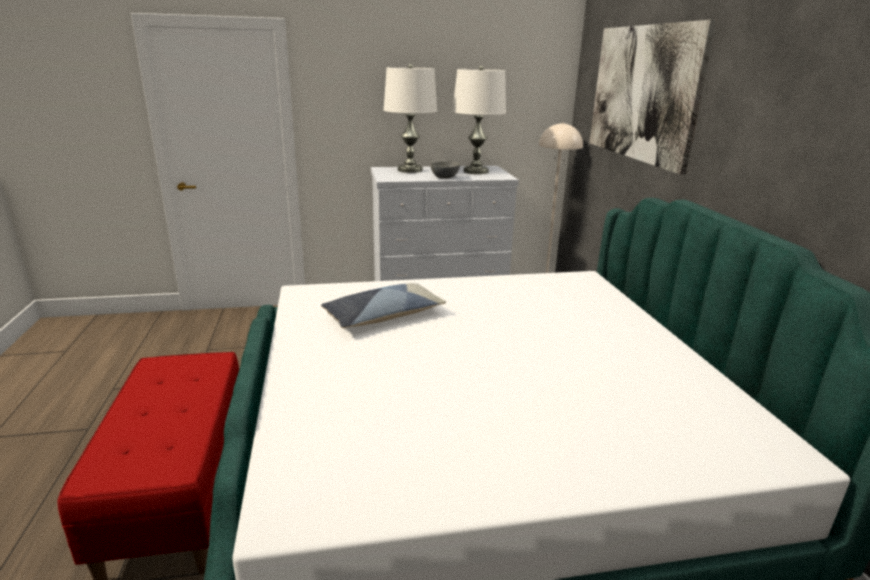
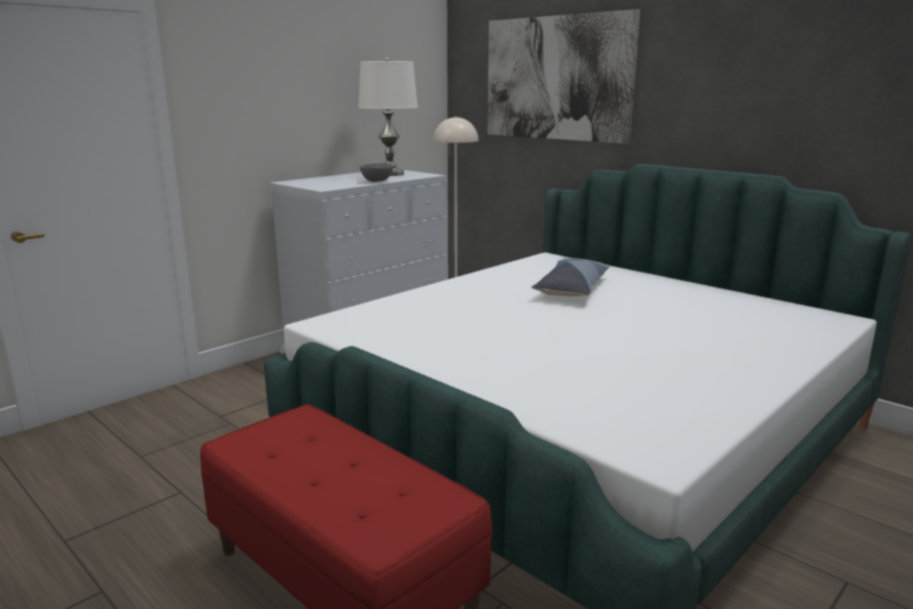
camera: 35 degrees left, 5 degrees down
pillow [321,283,446,328] -> pillow moved to [531,258,610,296]
white table lamp [383,64,437,173] -> none

